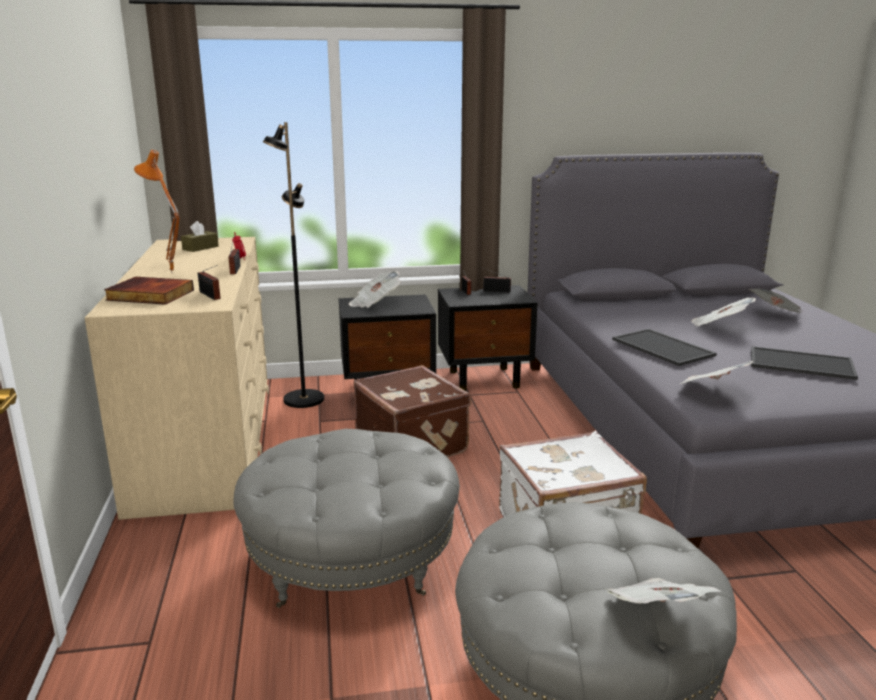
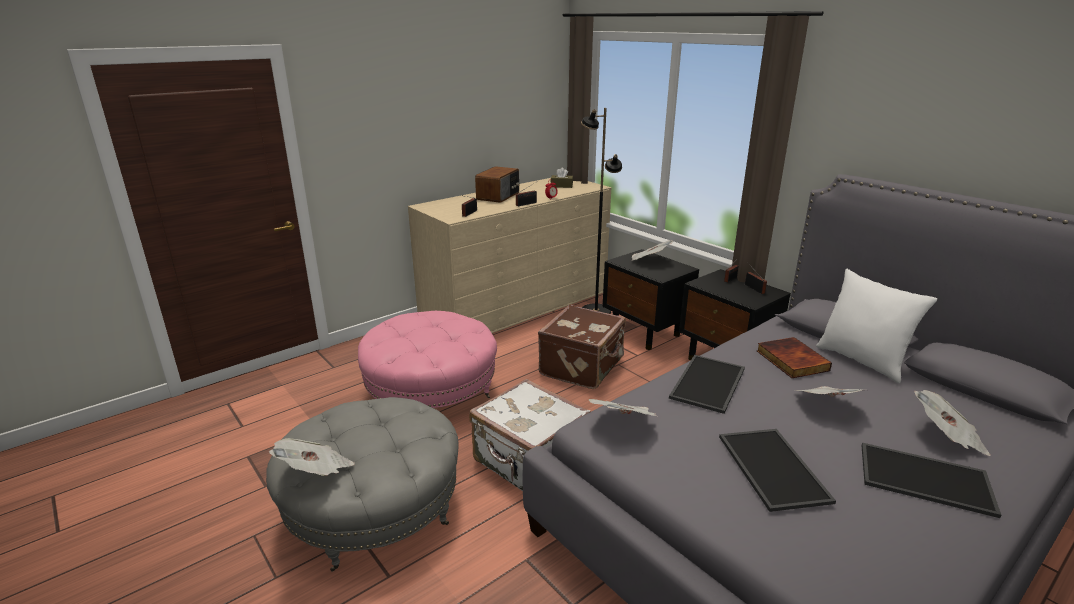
camera: 60 degrees right, 5 degrees up
book [104,277,194,305] -> book moved to [757,337,832,378]
orange table lamp [134,150,180,274] -> radio [475,166,520,203]
grey ottoman [233,429,460,608] -> pink ottoman [358,311,497,408]
none -> white pillow [816,269,937,383]
none -> tray [861,443,1001,518]

